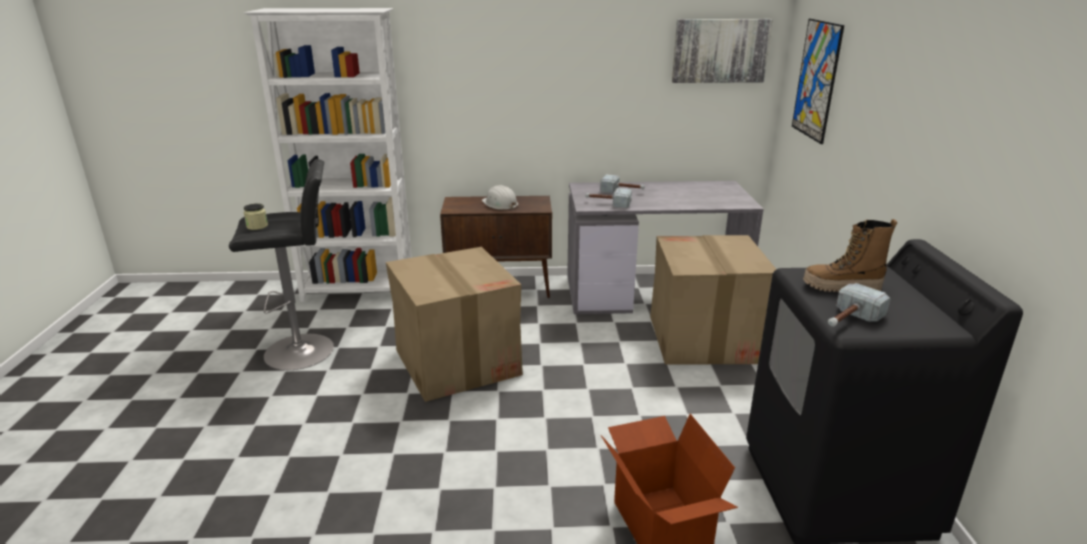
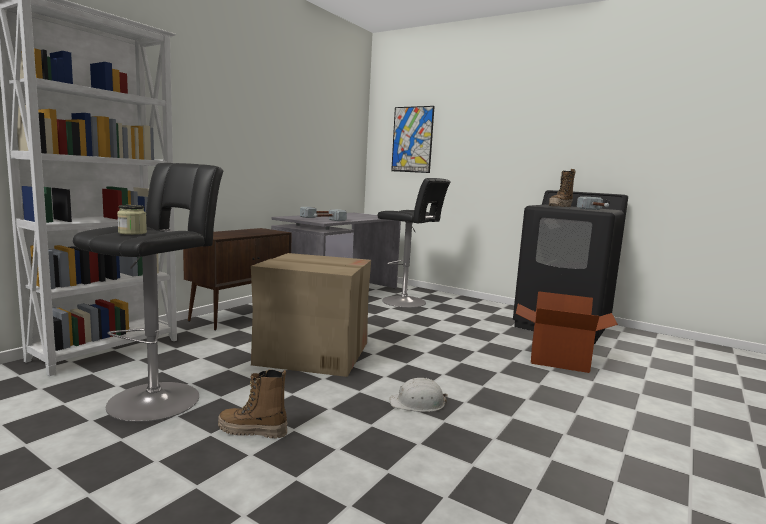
camera: 55 degrees left, 15 degrees down
white hard hat [482,185,518,210] -> white hard hat moved to [389,378,448,412]
cardboard box [650,235,777,364] -> black stool [377,178,450,308]
picture [672,19,773,83] -> none
none -> boot [218,370,288,438]

